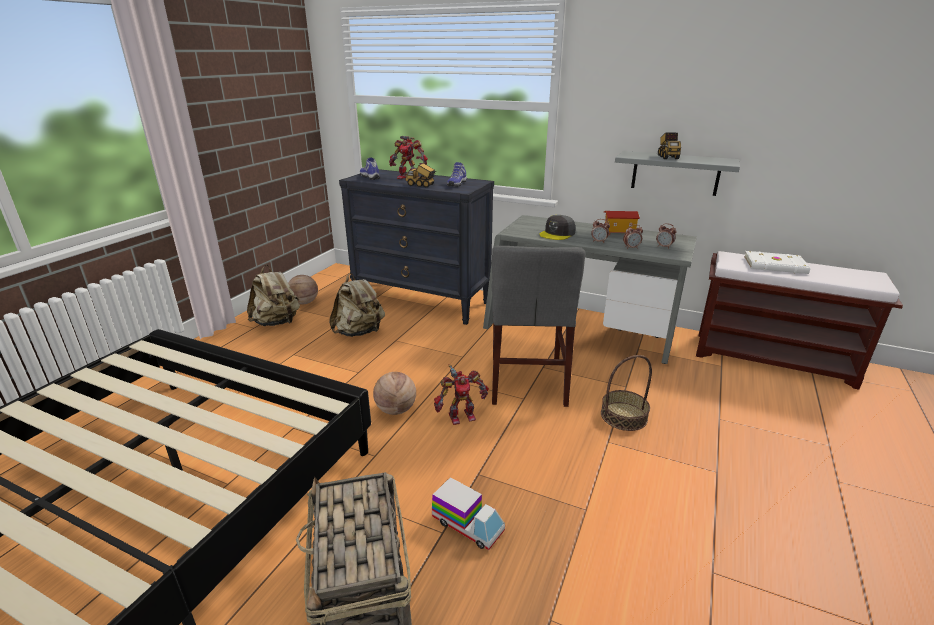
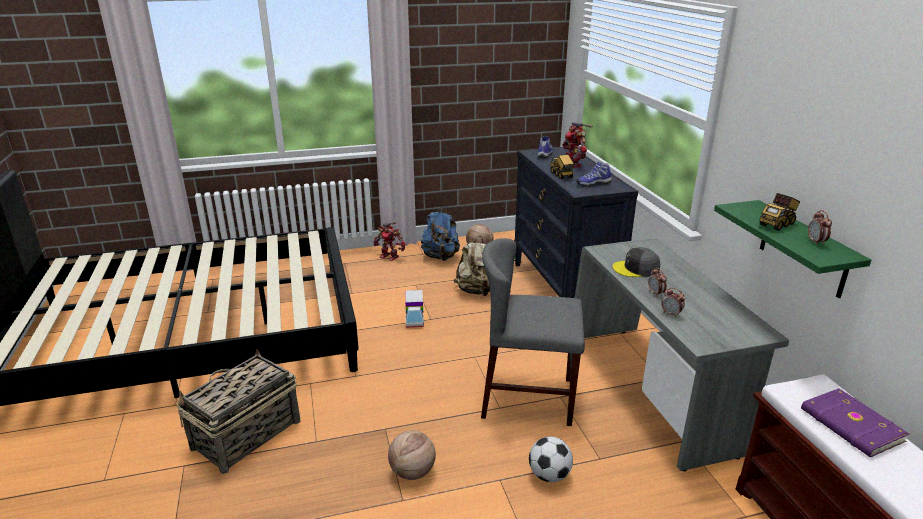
camera: 50 degrees right, 0 degrees up
beige backpack [247,265,300,326] -> blue backpack [421,206,460,261]
basketball [373,372,416,415] -> basketball moved to [388,430,436,480]
toy truck [432,477,505,550] -> toy truck moved to [405,290,424,328]
toy robot [434,364,489,425] -> toy robot moved to [374,222,406,261]
grey chair [492,246,585,407] -> grey chair turned 45 degrees clockwise [481,238,585,426]
basket [601,355,652,431] -> football [529,437,573,482]
toy house [604,211,640,236] -> none
grey shelf [615,151,740,196] -> green shelf [714,200,871,298]
alarm clock [656,223,677,249] -> alarm clock moved to [808,210,832,244]
white book [744,251,810,274] -> purple book [801,388,909,457]

